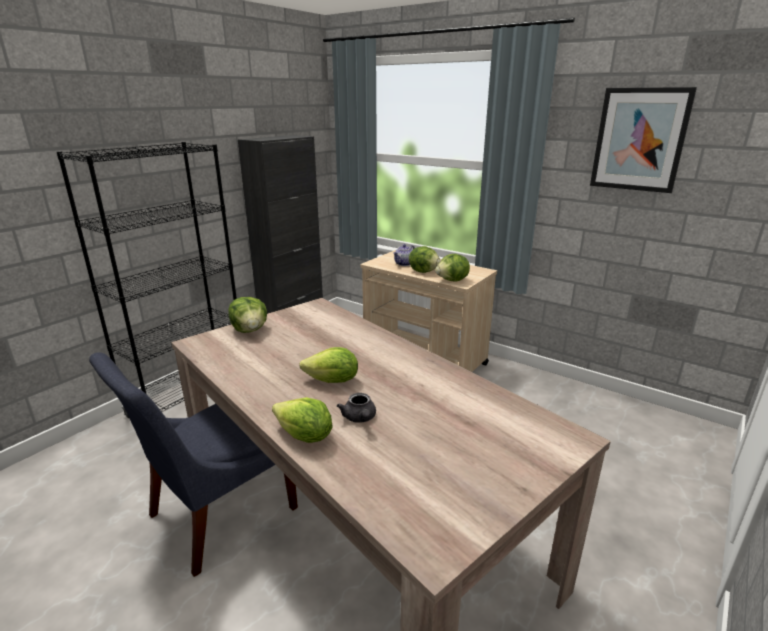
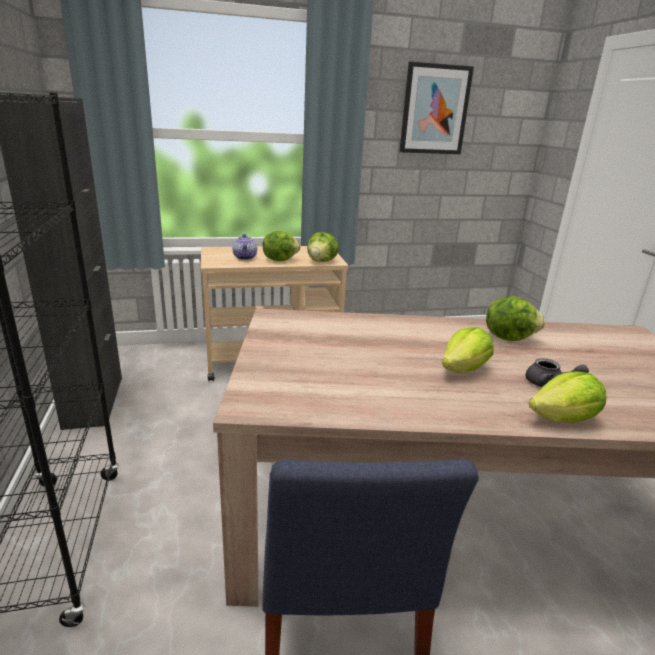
camera: 50 degrees left, 0 degrees up
lettuce [229,297,267,333] -> lettuce moved to [486,296,545,341]

